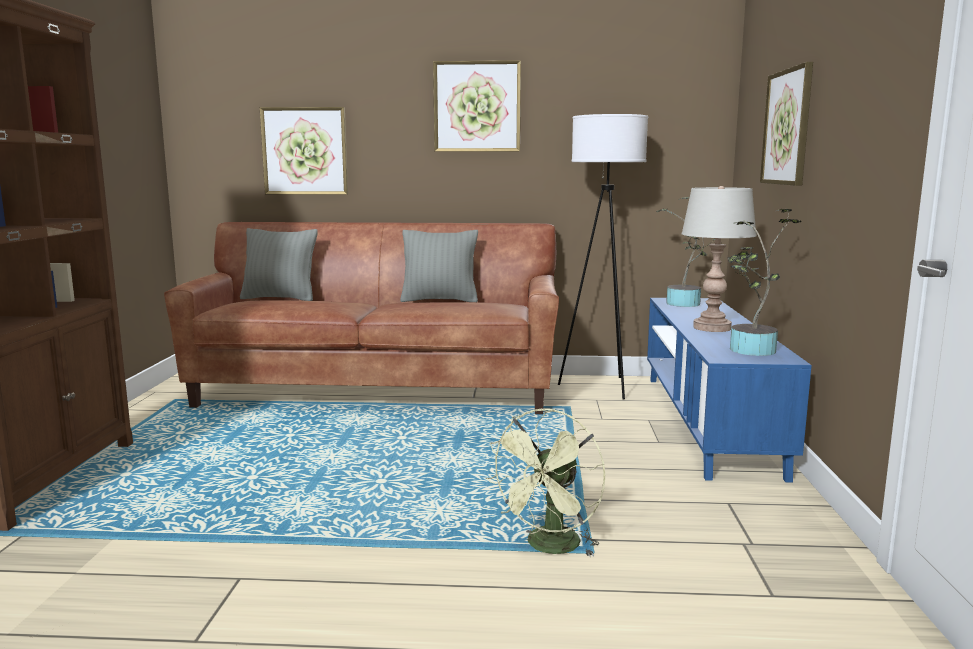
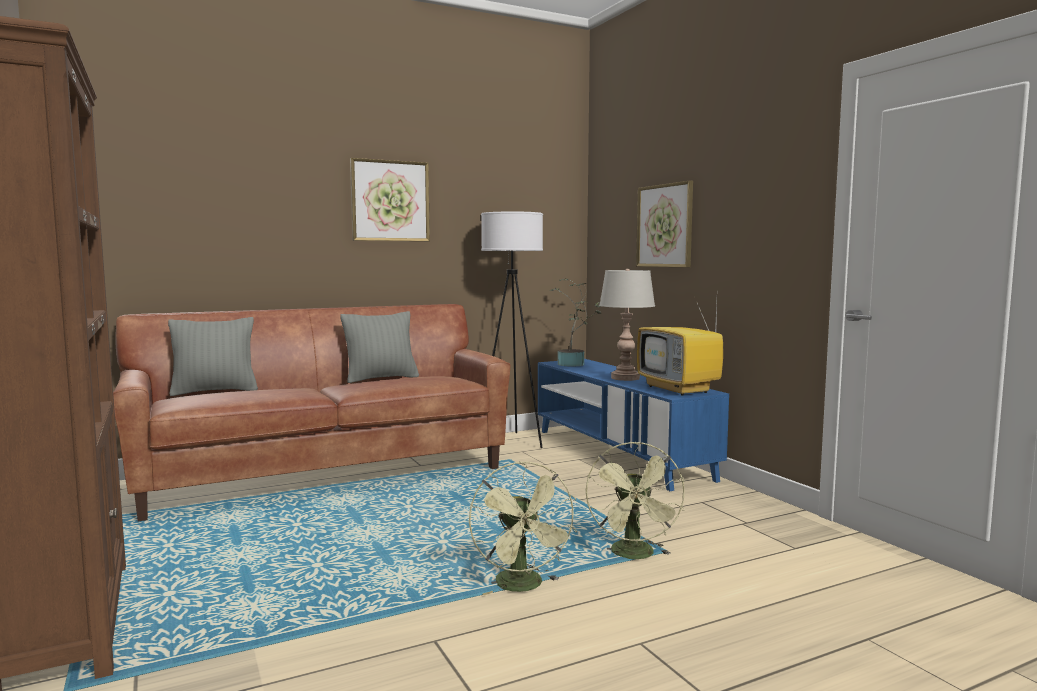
camera: 30 degrees left, 5 degrees down
picture [260,107,348,195] -> none
potted plant [727,209,801,356] -> television [637,296,723,396]
none -> green fan [469,461,577,595]

